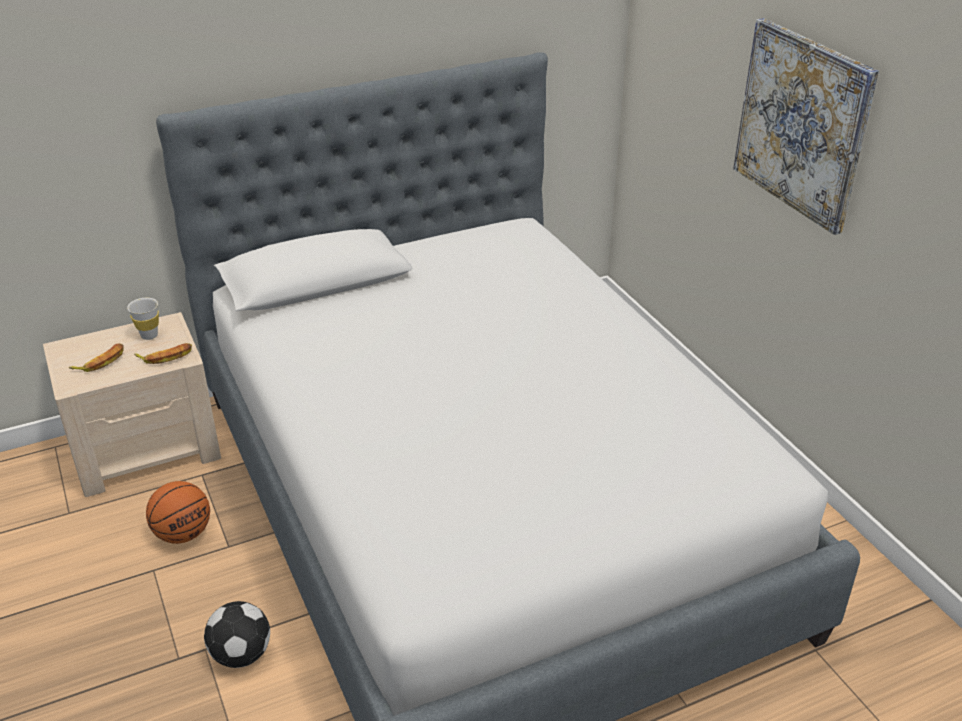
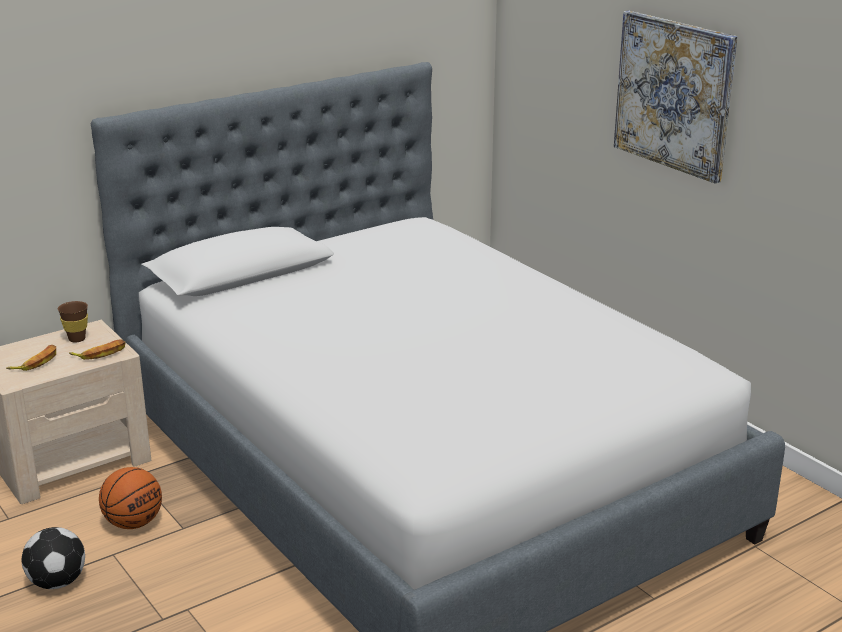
camera: 10 degrees left, 10 degrees down
white cup [127,298,159,340] -> brown cup [58,301,88,343]
football [204,601,270,668] -> football moved to [22,527,85,589]

